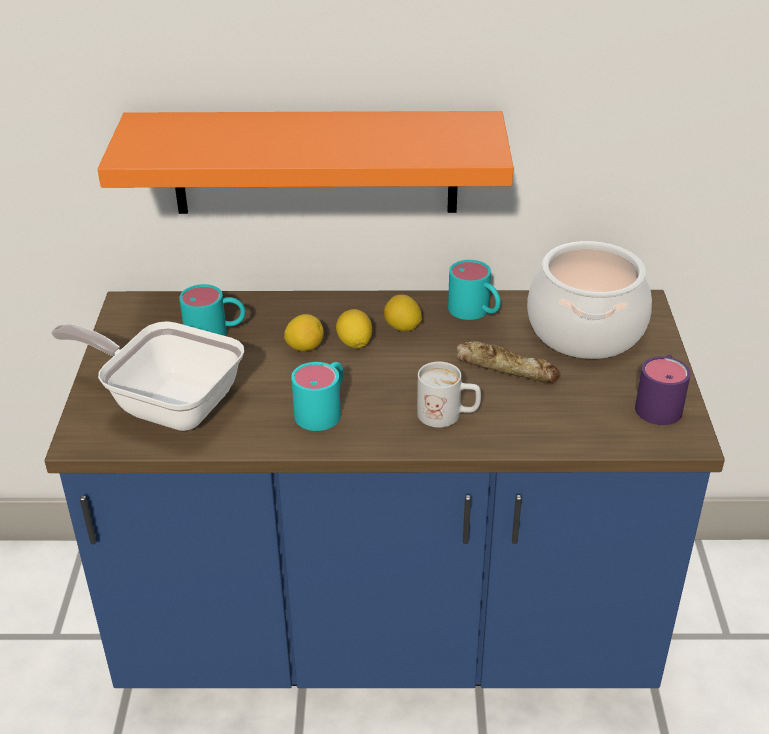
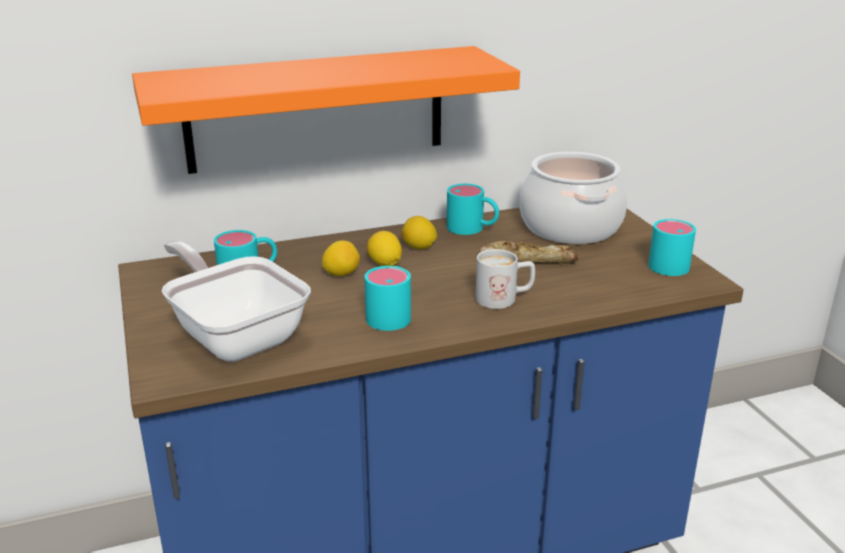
camera: 20 degrees left, 10 degrees down
frying pan [51,321,244,431] -> frying pan turned 45 degrees clockwise [162,240,311,362]
purple mug [635,354,691,425] -> turquoise mug [648,219,696,276]

